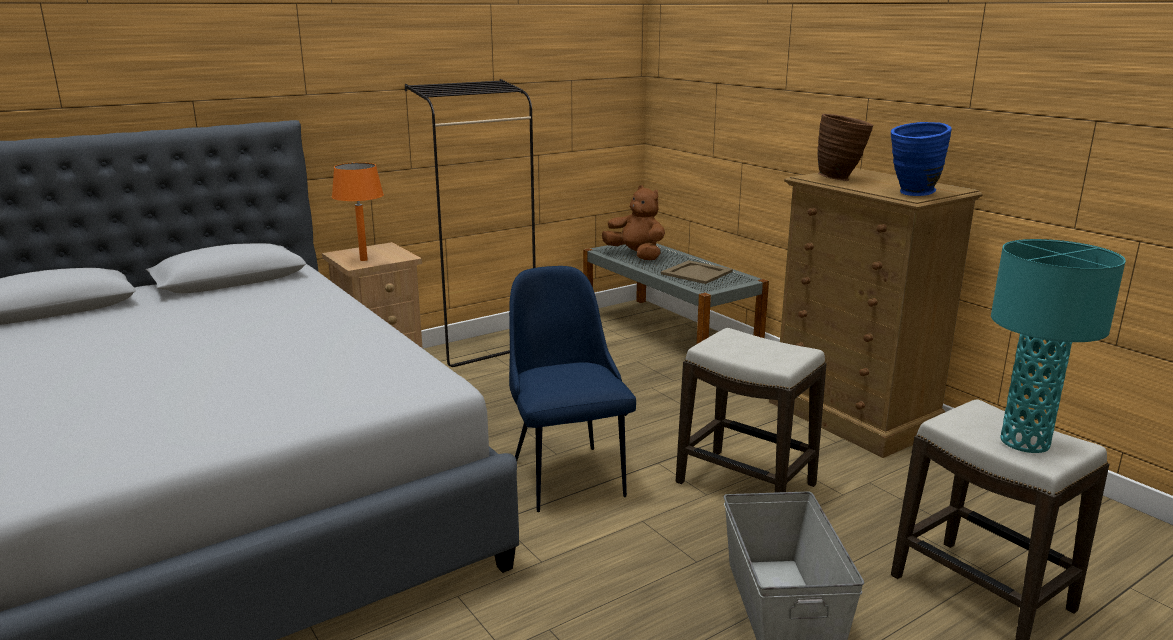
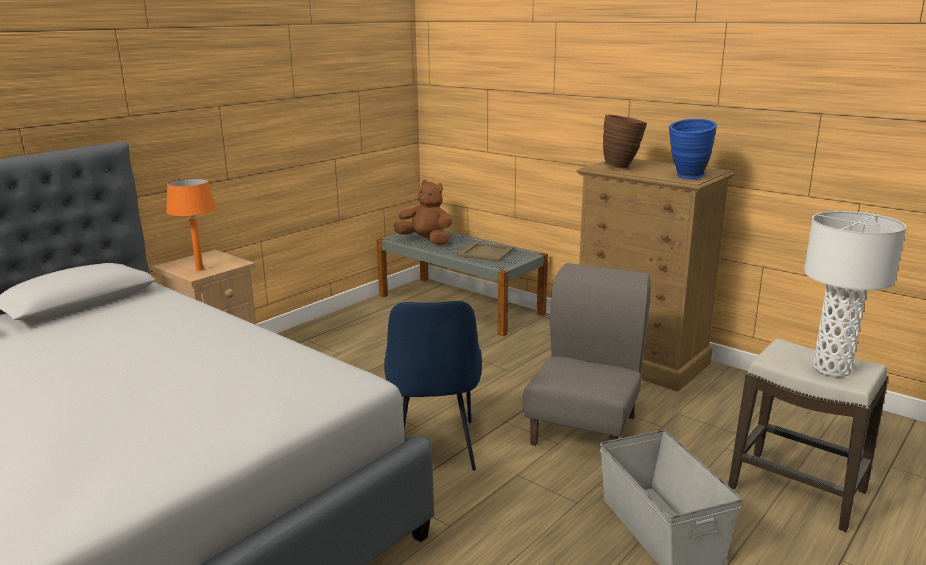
camera: 15 degrees left, 0 degrees up
black clothes rack [405,79,536,367] -> none
blue chair [509,266,636,512] -> blue chair turned 150 degrees counterclockwise [384,301,482,471]
stool [676,328,827,493] -> grey chair [523,263,650,446]
turquoise table lamp [991,239,1126,453] -> white table lamp [804,211,906,377]

